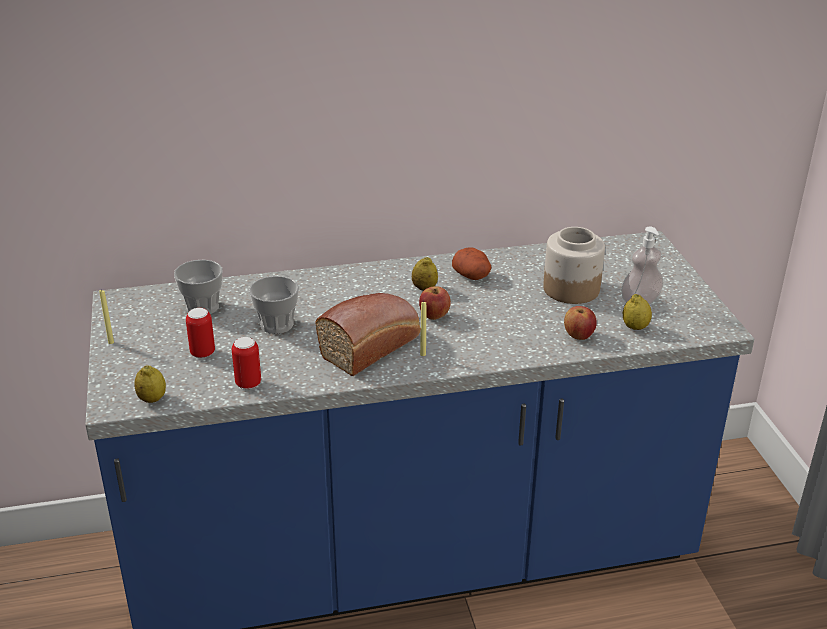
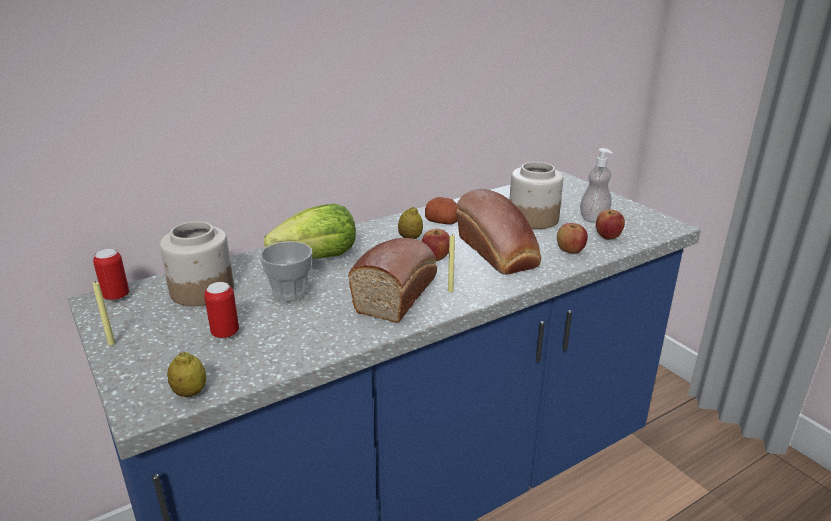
camera: 20 degrees left, 5 degrees down
cup [174,260,222,314] -> jar [160,221,234,306]
can [232,337,261,389] -> can moved to [93,249,129,301]
lemon [623,294,652,330] -> apple [596,209,625,240]
none -> lettuce [264,204,356,259]
none -> bread [456,189,541,275]

